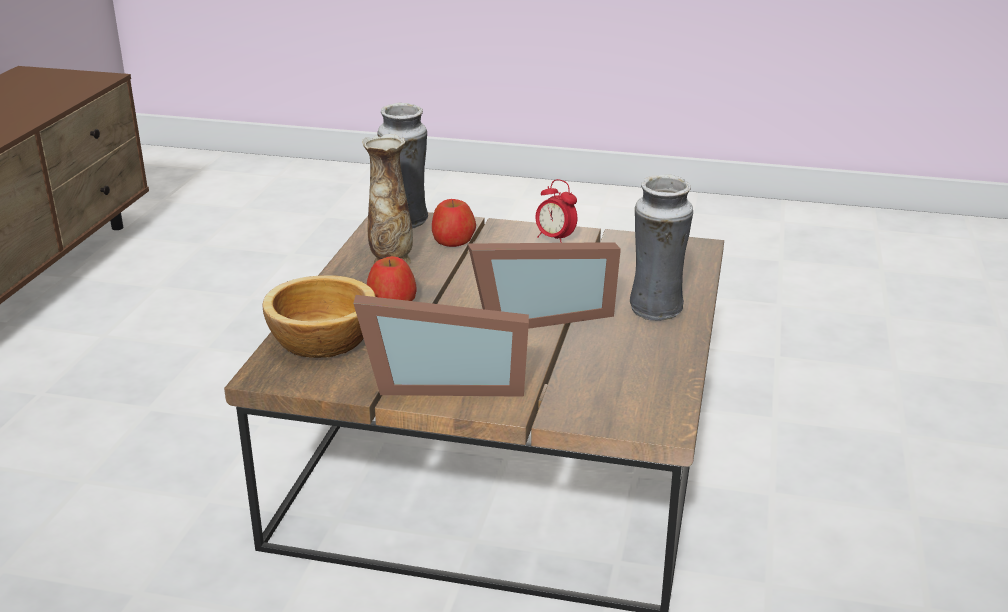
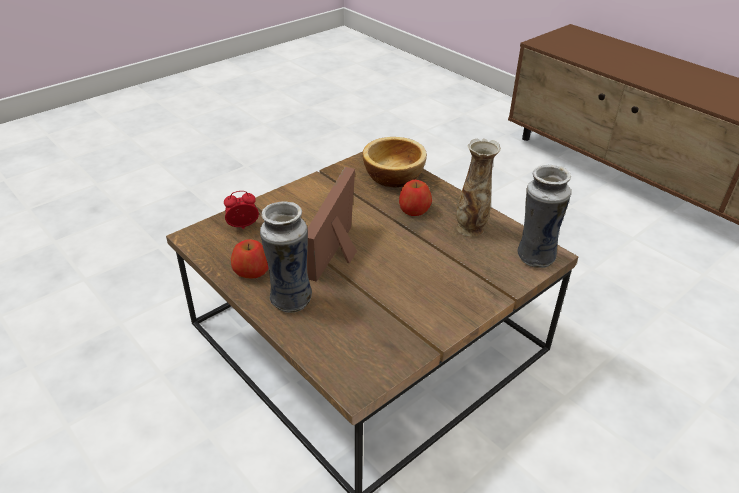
camera: 125 degrees right, 10 degrees up
picture frame [353,295,529,397] -> none
apple [432,199,476,247] -> apple moved to [231,239,268,279]
alarm clock [536,179,577,243] -> alarm clock moved to [224,191,259,229]

